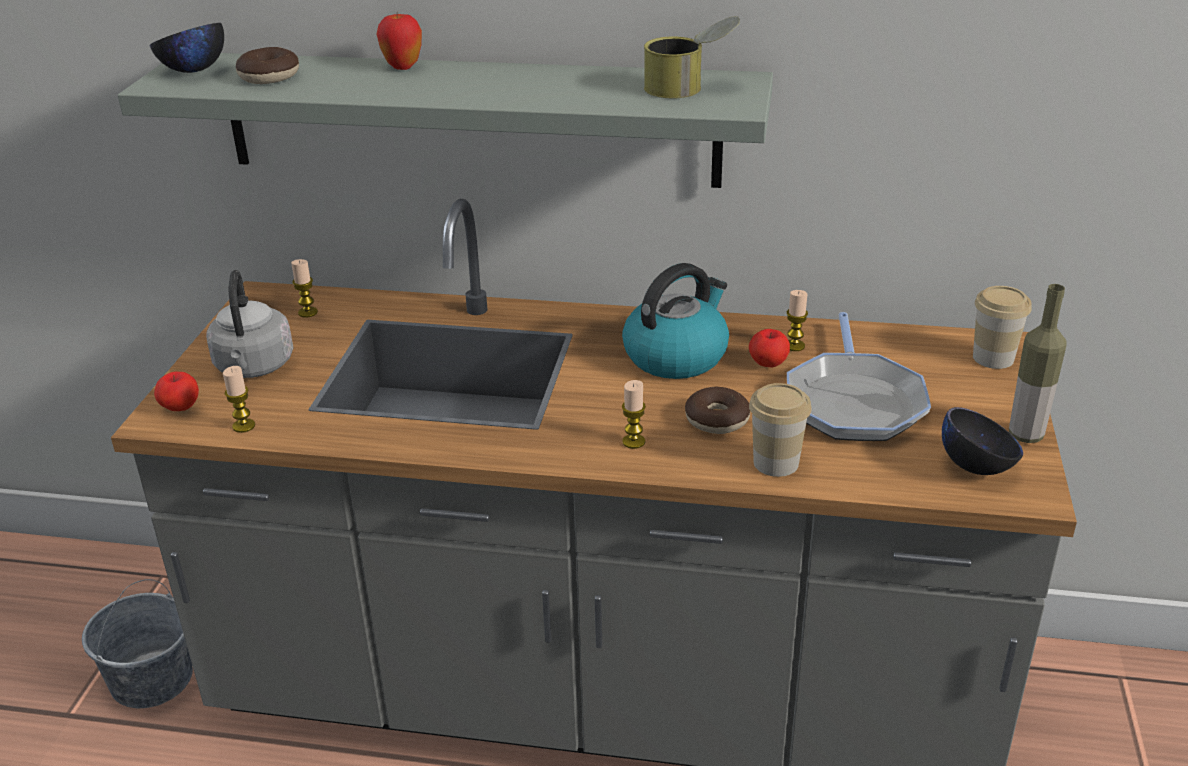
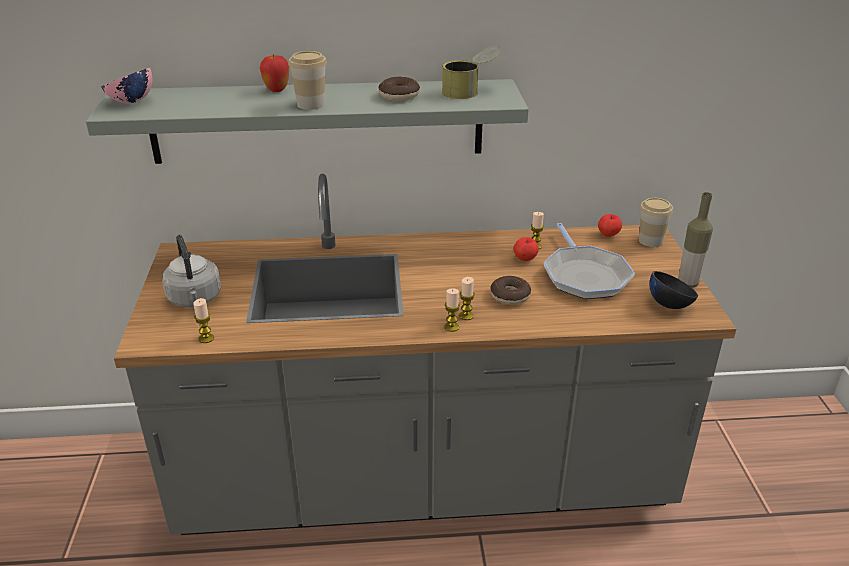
camera: 15 degrees left, 0 degrees up
grey bucket [82,579,193,708] -> none
black bowl [149,23,224,73] -> pink bowl [101,68,153,103]
apple [154,372,199,411] -> apple moved to [598,214,622,237]
donut [236,47,299,84] -> donut moved to [379,76,420,102]
candle [291,259,318,318] -> candle moved to [444,288,460,332]
kettle [622,263,729,379] -> none
cup [749,383,812,477] -> cup moved to [288,51,327,110]

